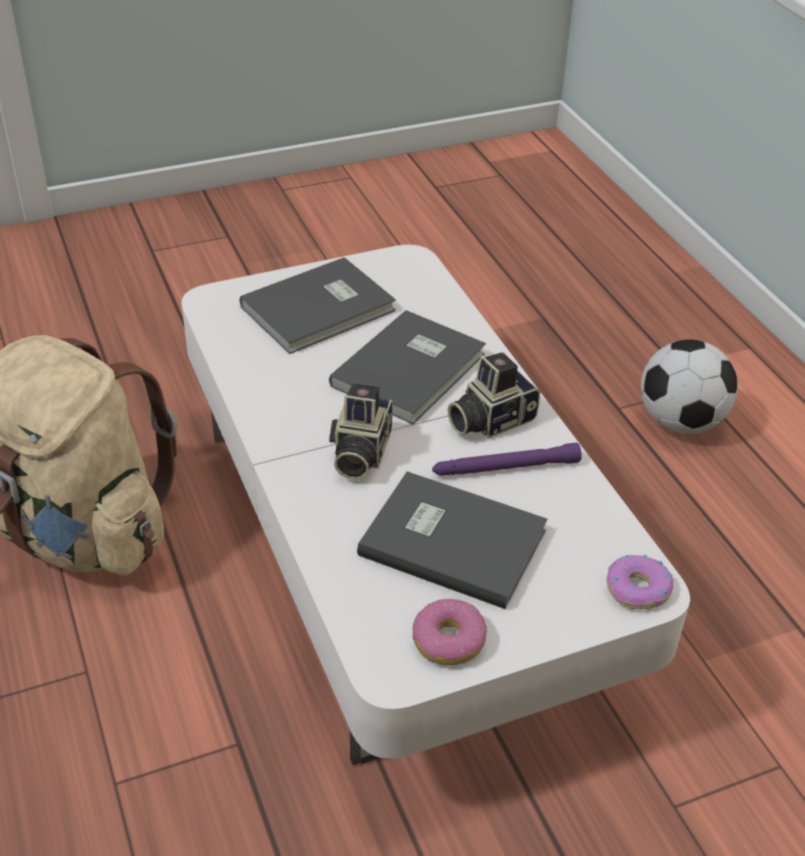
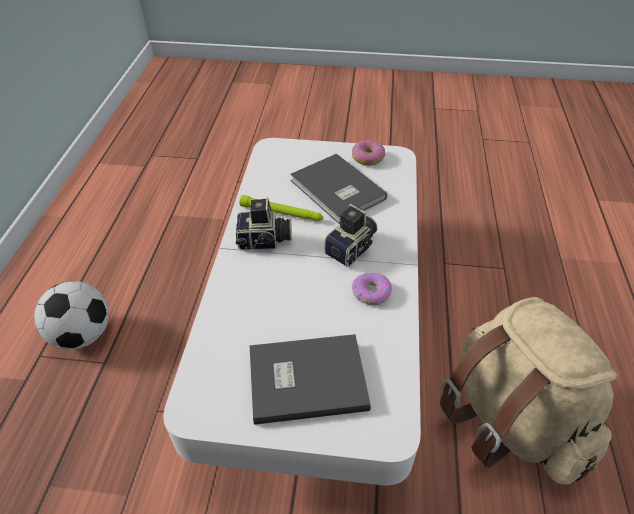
camera: 150 degrees left, 5 degrees up
grey book [329,310,486,424] -> none
purple flashlight [432,443,582,476] -> green flashlight [239,195,323,221]
donut [606,555,673,609] -> donut moved to [352,273,392,305]

